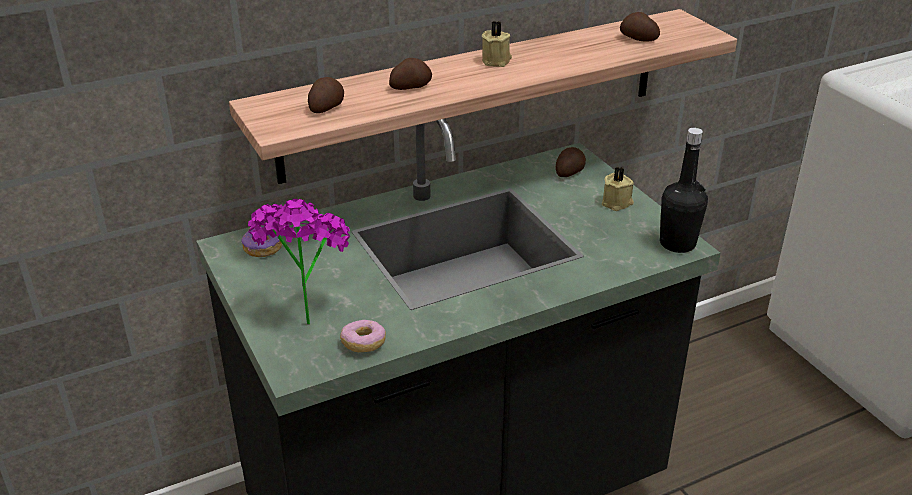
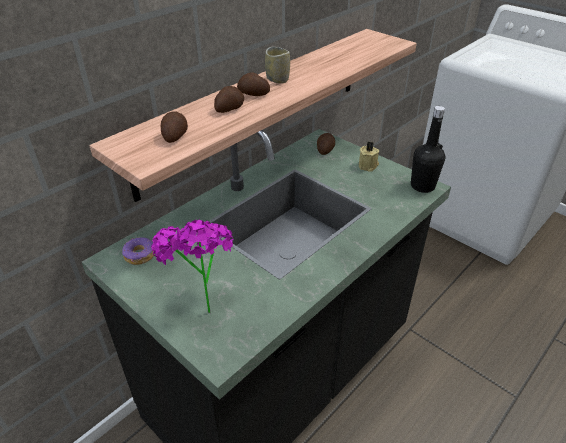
camera: 20 degrees left, 5 degrees up
donut [340,320,386,352] -> none
beige candle [482,21,512,67] -> cup [265,47,290,84]
potato [620,12,660,42] -> potato moved to [237,72,270,96]

